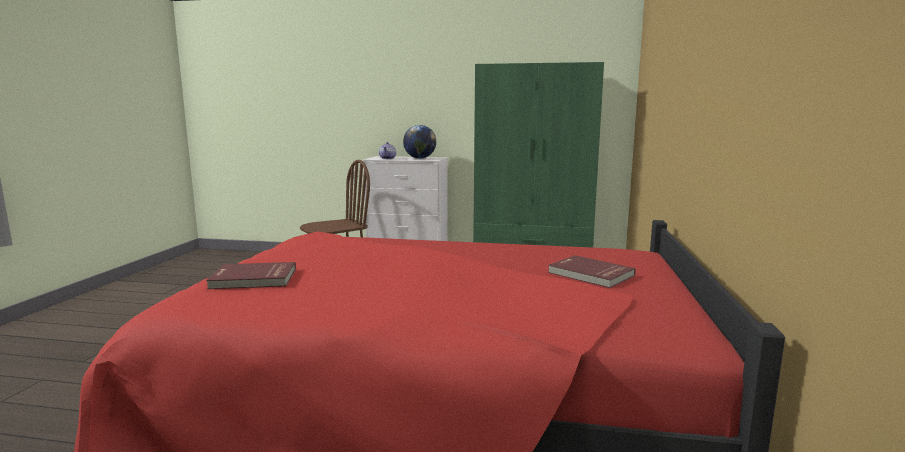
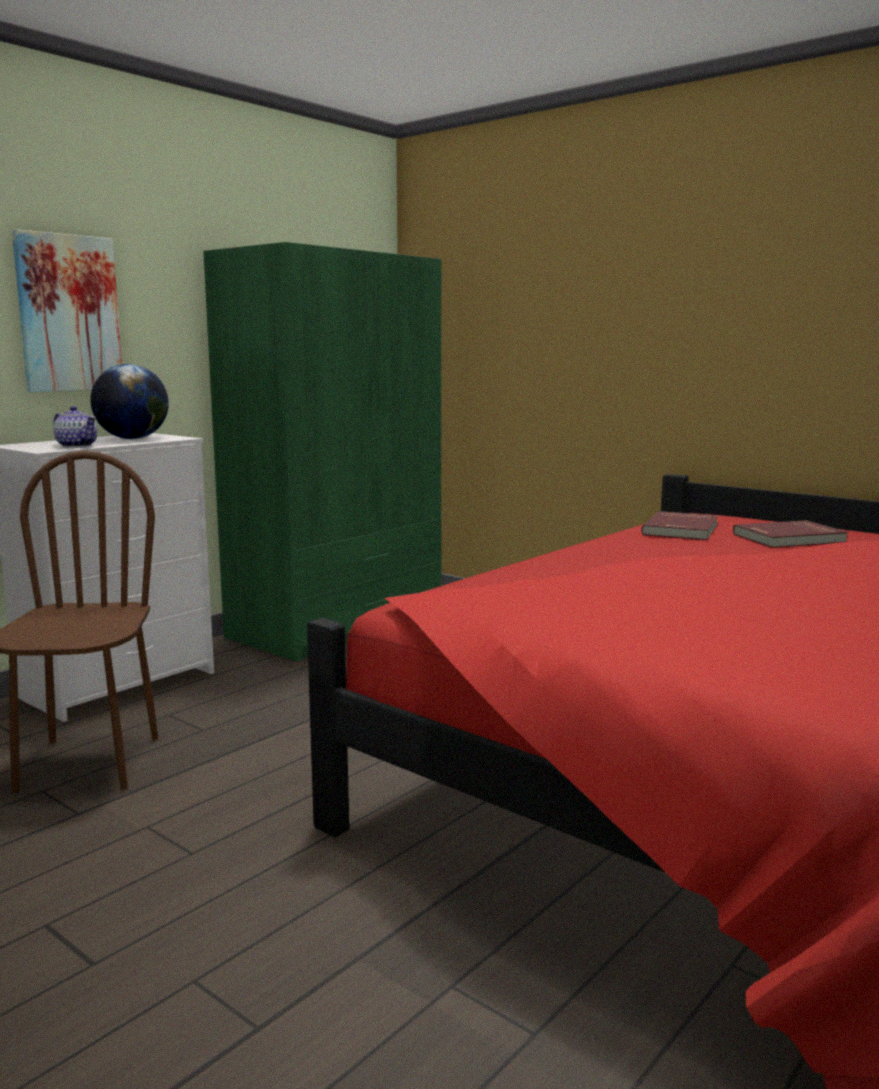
camera: 60 degrees left, 0 degrees up
red book [206,262,296,289] -> red book moved to [641,511,718,540]
none -> picture [12,229,122,392]

